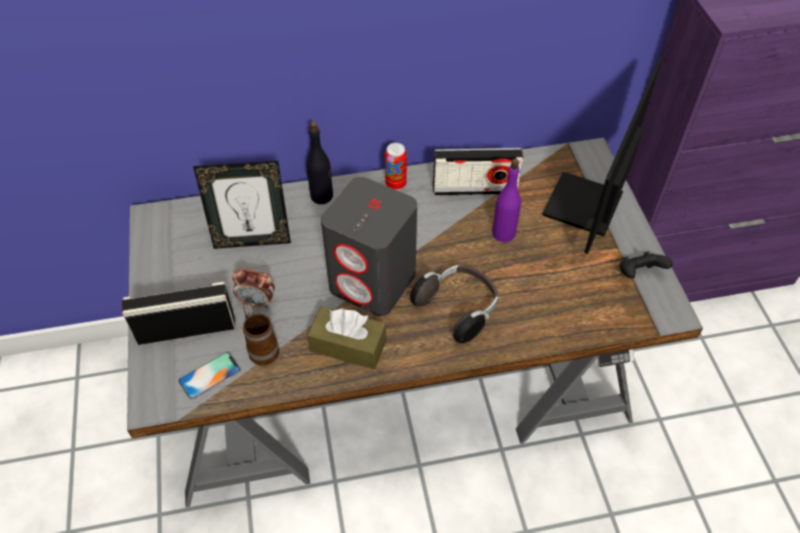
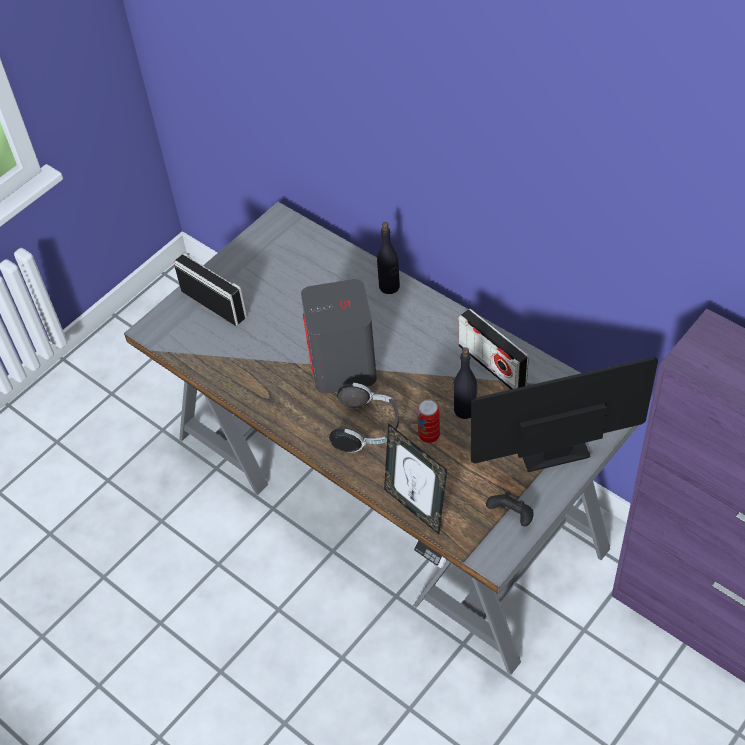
camera: 55 degrees right, 0 degrees up
phone [178,352,241,400] -> none
picture frame [193,161,291,249] -> picture frame moved to [384,423,447,535]
alarm clock [232,269,275,308] -> none
mug [243,304,279,365] -> none
brown tissue box [307,306,387,369] -> none
can [385,143,407,190] -> can moved to [417,400,440,443]
purple bottle [492,159,521,242] -> black bottle [454,347,478,419]

